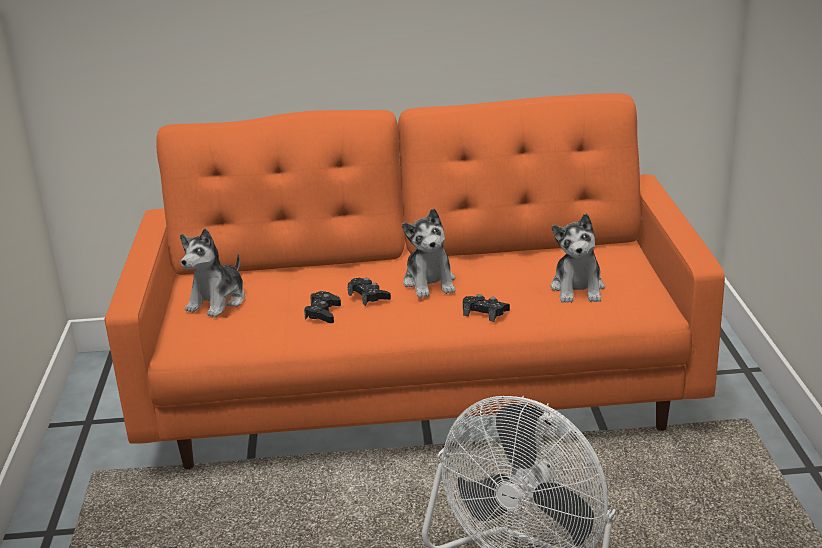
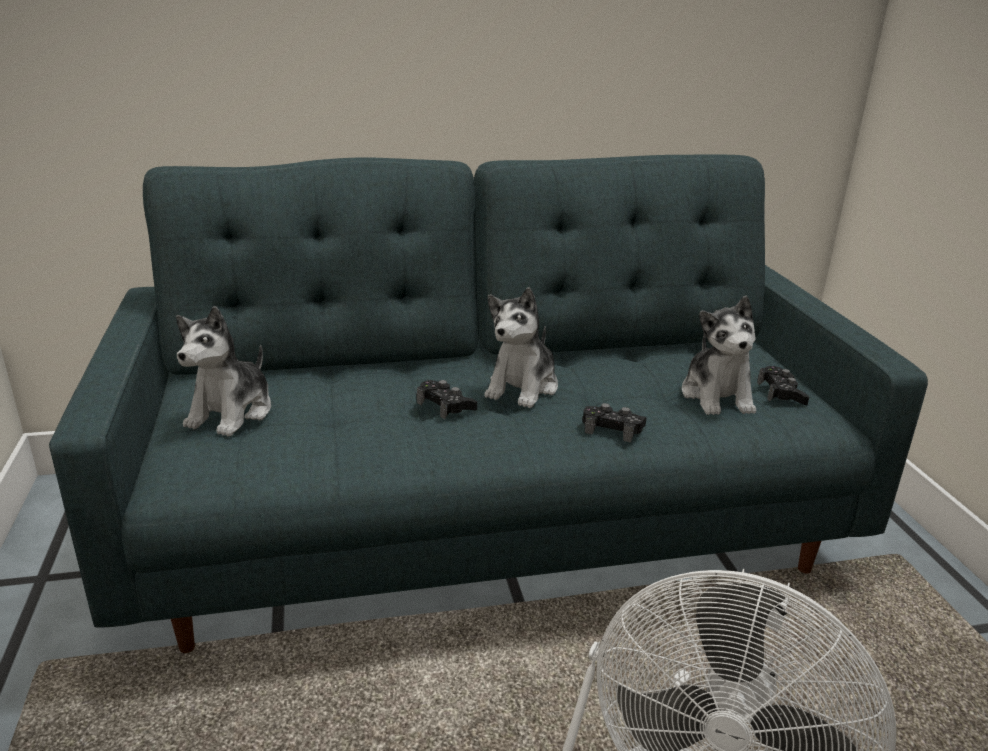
camera: 10 degrees left, 0 degrees up
orange sofa [105,93,725,469] -> grey sofa [49,155,928,653]
black game controller [304,291,341,323] -> black game controller moved to [757,366,809,405]
plush toy [402,208,455,298] -> plush toy turned 45 degrees clockwise [484,287,558,408]

